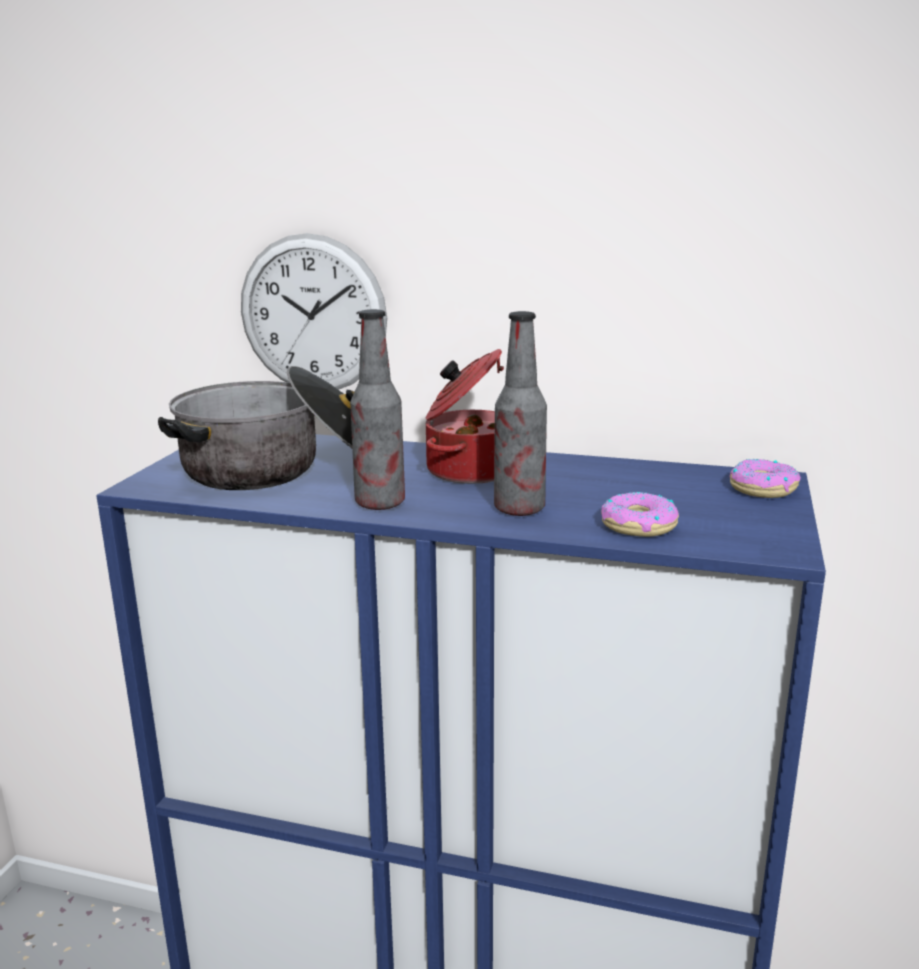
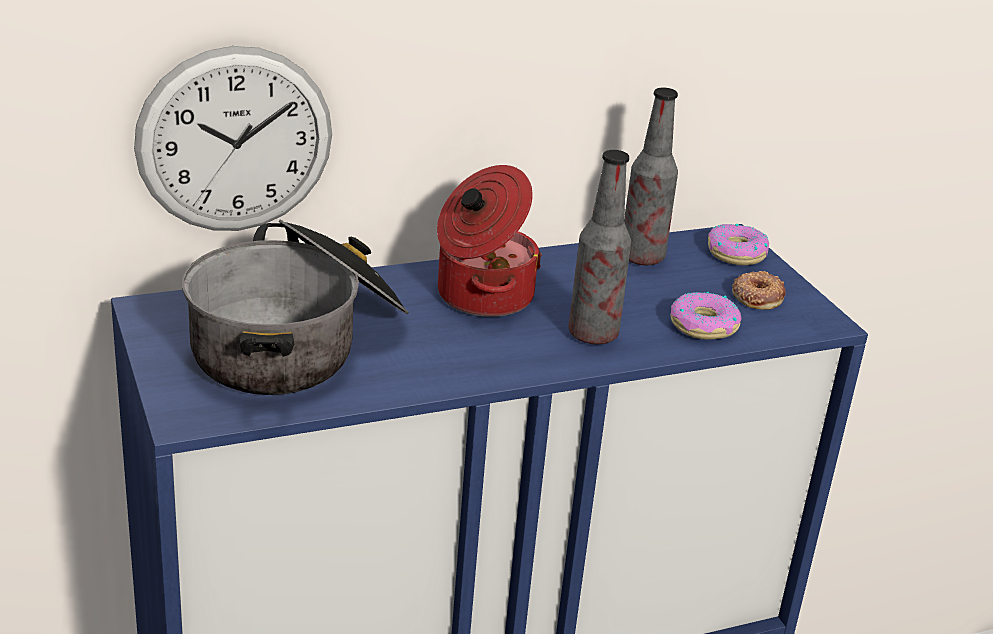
camera: 40 degrees left, 10 degrees up
bottle [350,309,405,510] -> bottle moved to [624,87,678,265]
none -> donut [732,271,786,310]

